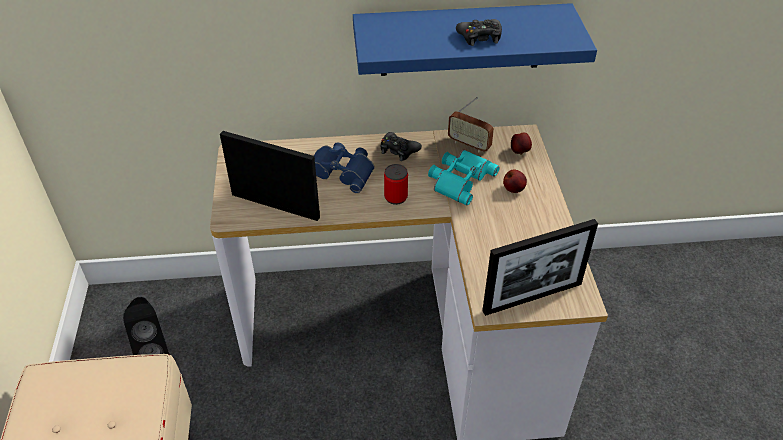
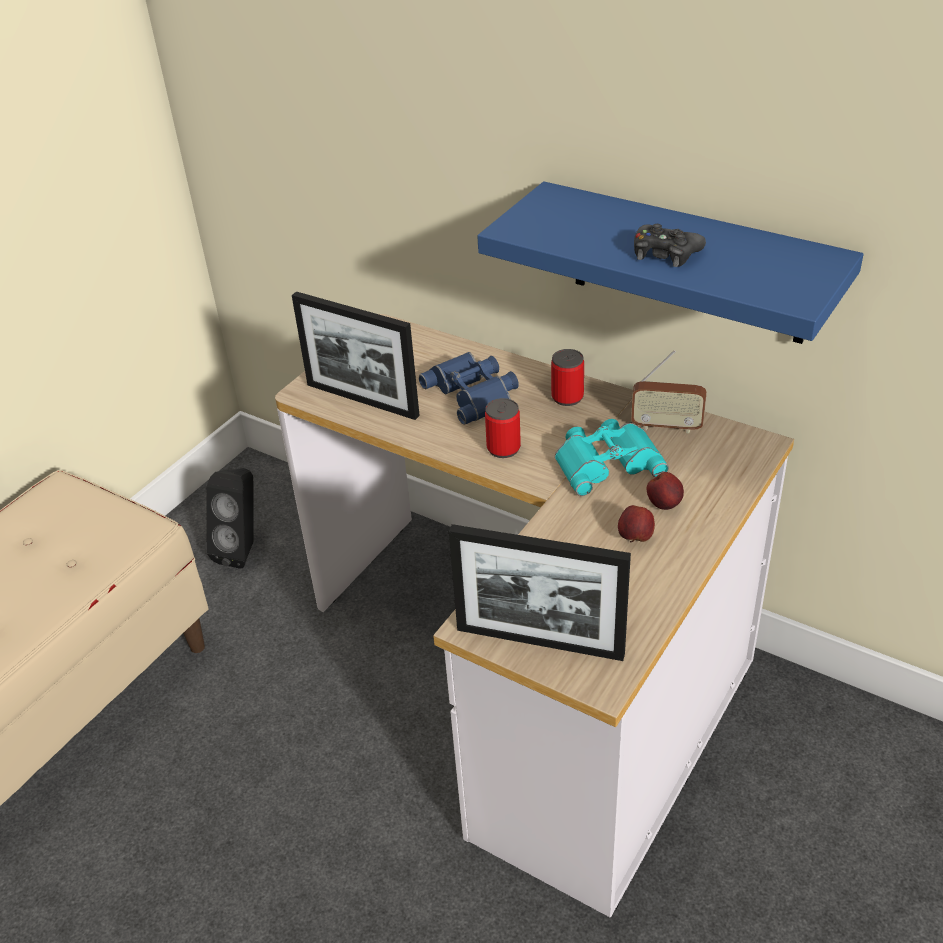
camera: 40 degrees right, 5 degrees down
picture frame [220,131,320,221] -> picture frame turned 150 degrees clockwise [292,291,420,420]
black game controller [381,132,422,161] -> can [551,349,584,406]
radio [448,97,494,153] -> radio turned 60 degrees counterclockwise [631,350,706,434]
apple [511,132,532,155] -> apple moved to [618,505,655,542]

